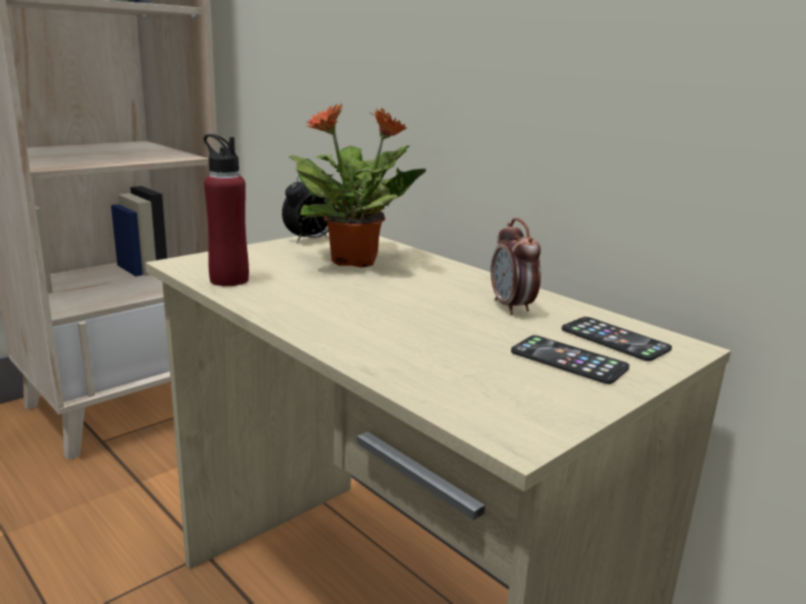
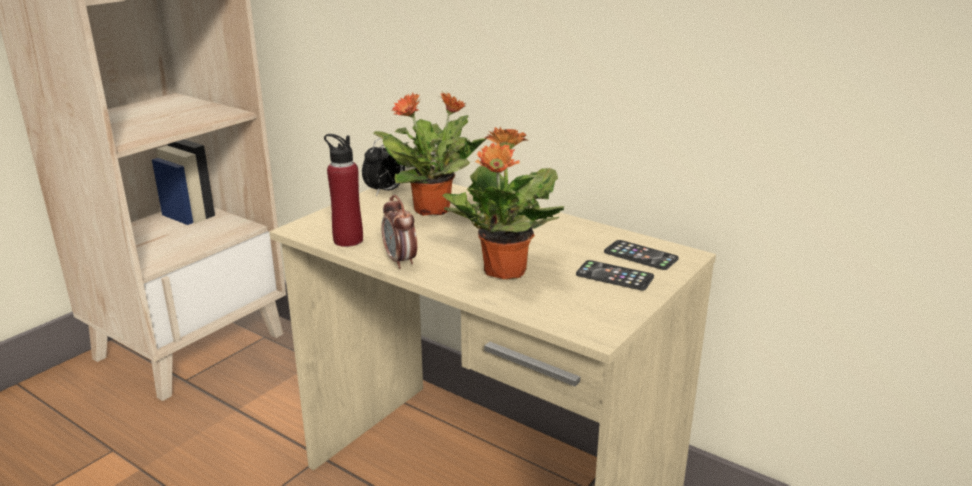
camera: 10 degrees left, 5 degrees up
alarm clock [491,218,541,315] -> alarm clock moved to [381,195,417,269]
none -> potted plant [442,127,564,279]

